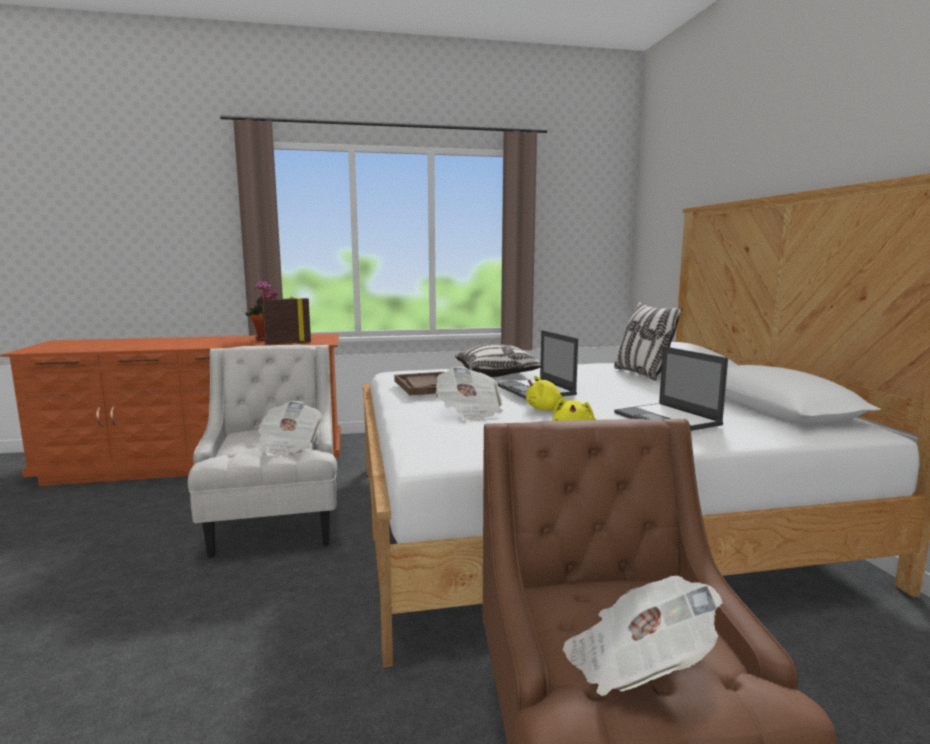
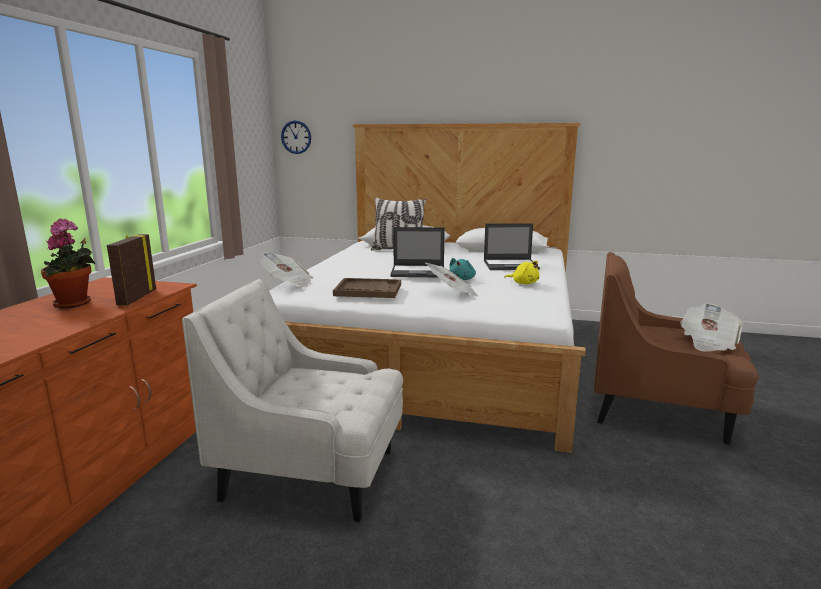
camera: 65 degrees left, 5 degrees up
newspaper [257,401,323,456] -> newspaper moved to [260,252,313,288]
pillow [455,344,541,377] -> none
yellow plush toy [526,376,567,411] -> turquoise plush toy [449,258,476,280]
none -> wall clock [281,120,311,154]

